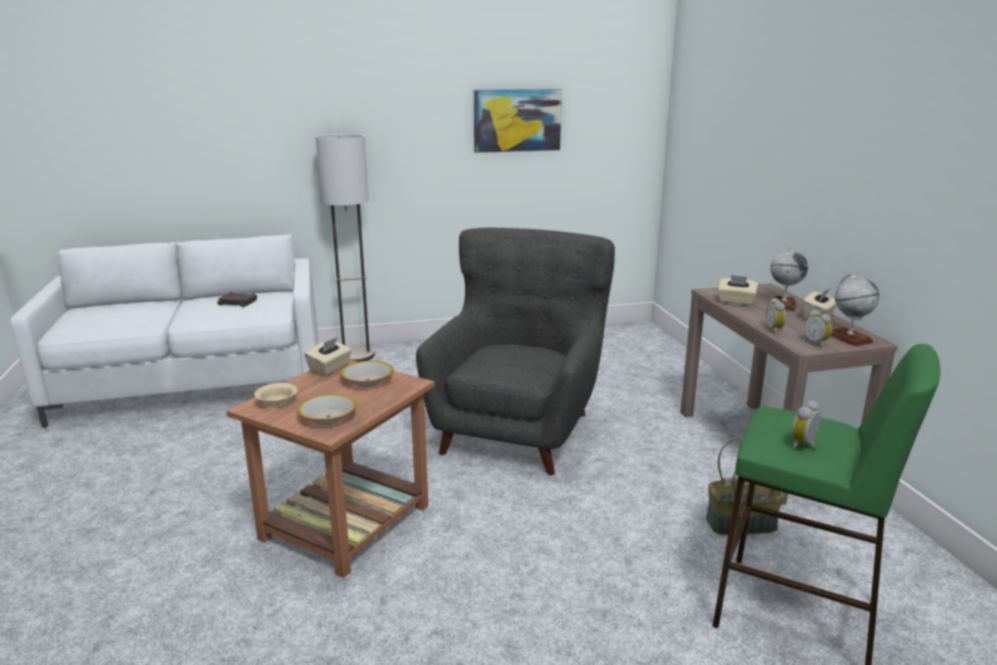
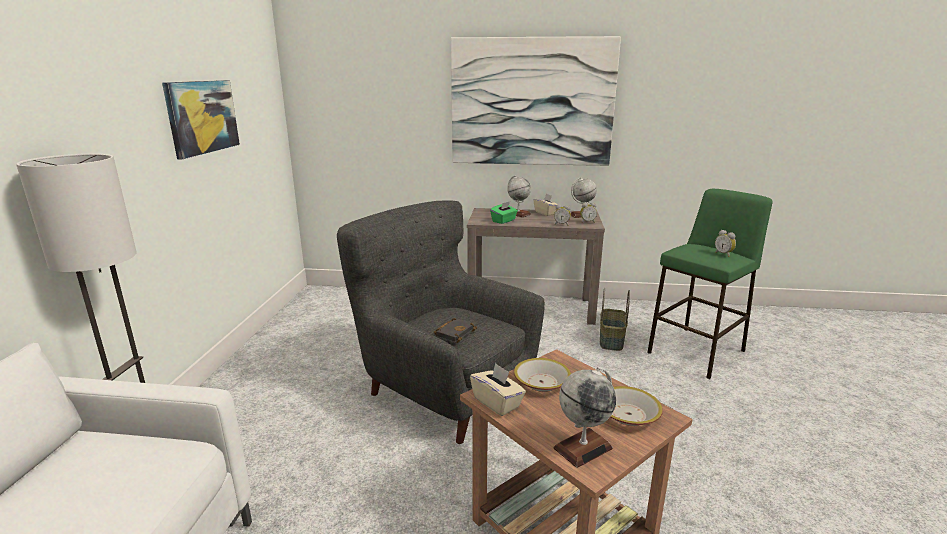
camera: 70 degrees left, 0 degrees up
black book [217,292,257,307] -> black book moved to [434,318,477,343]
beige bowl [254,383,297,408] -> globe [554,367,616,468]
beige tissue box [718,275,758,306] -> green tissue box [490,202,518,224]
none -> picture [451,36,621,166]

